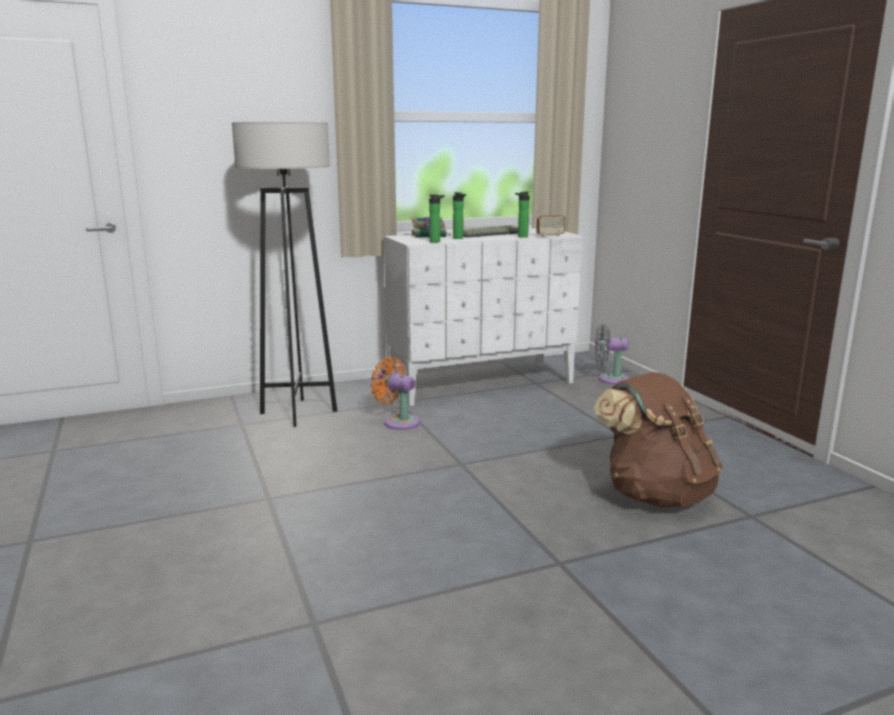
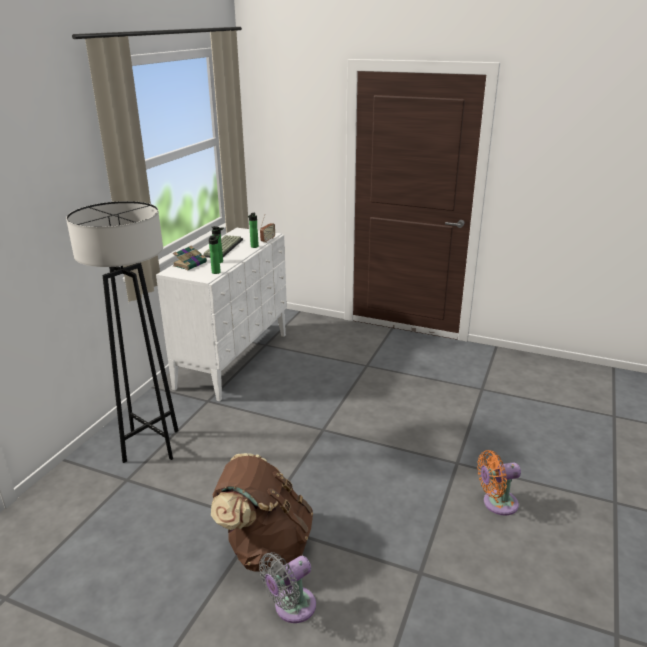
camera: 45 degrees left, 10 degrees up
orange fan [370,356,420,430] -> orange fan moved to [477,450,521,515]
brown backpack [594,372,723,507] -> brown backpack moved to [211,453,313,572]
grey fan [595,324,629,384] -> grey fan moved to [259,552,316,623]

